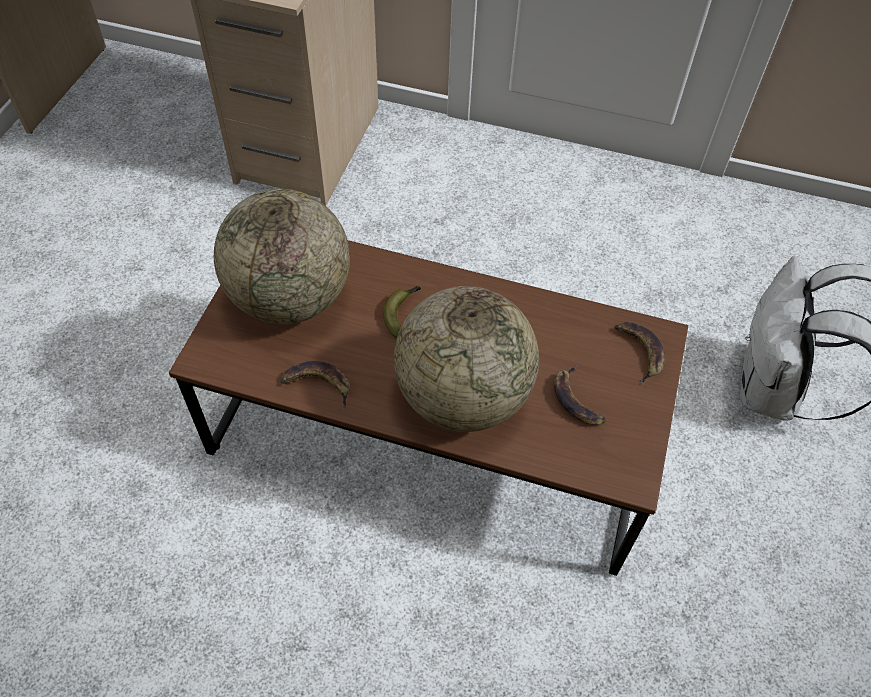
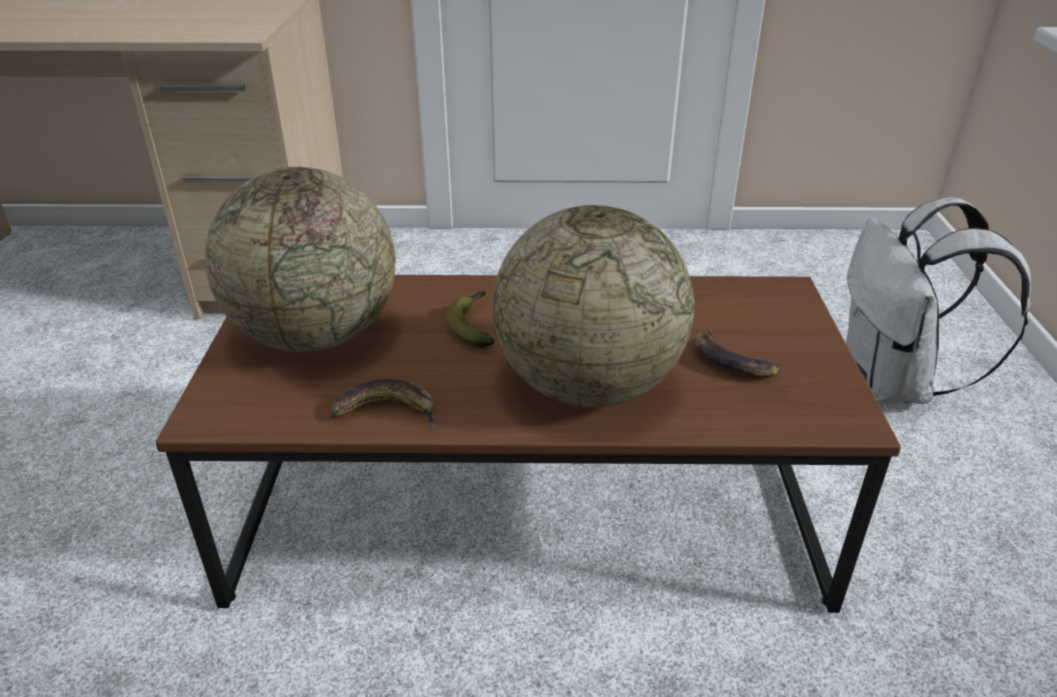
camera: 15 degrees left, 20 degrees down
banana [615,322,665,384] -> none

